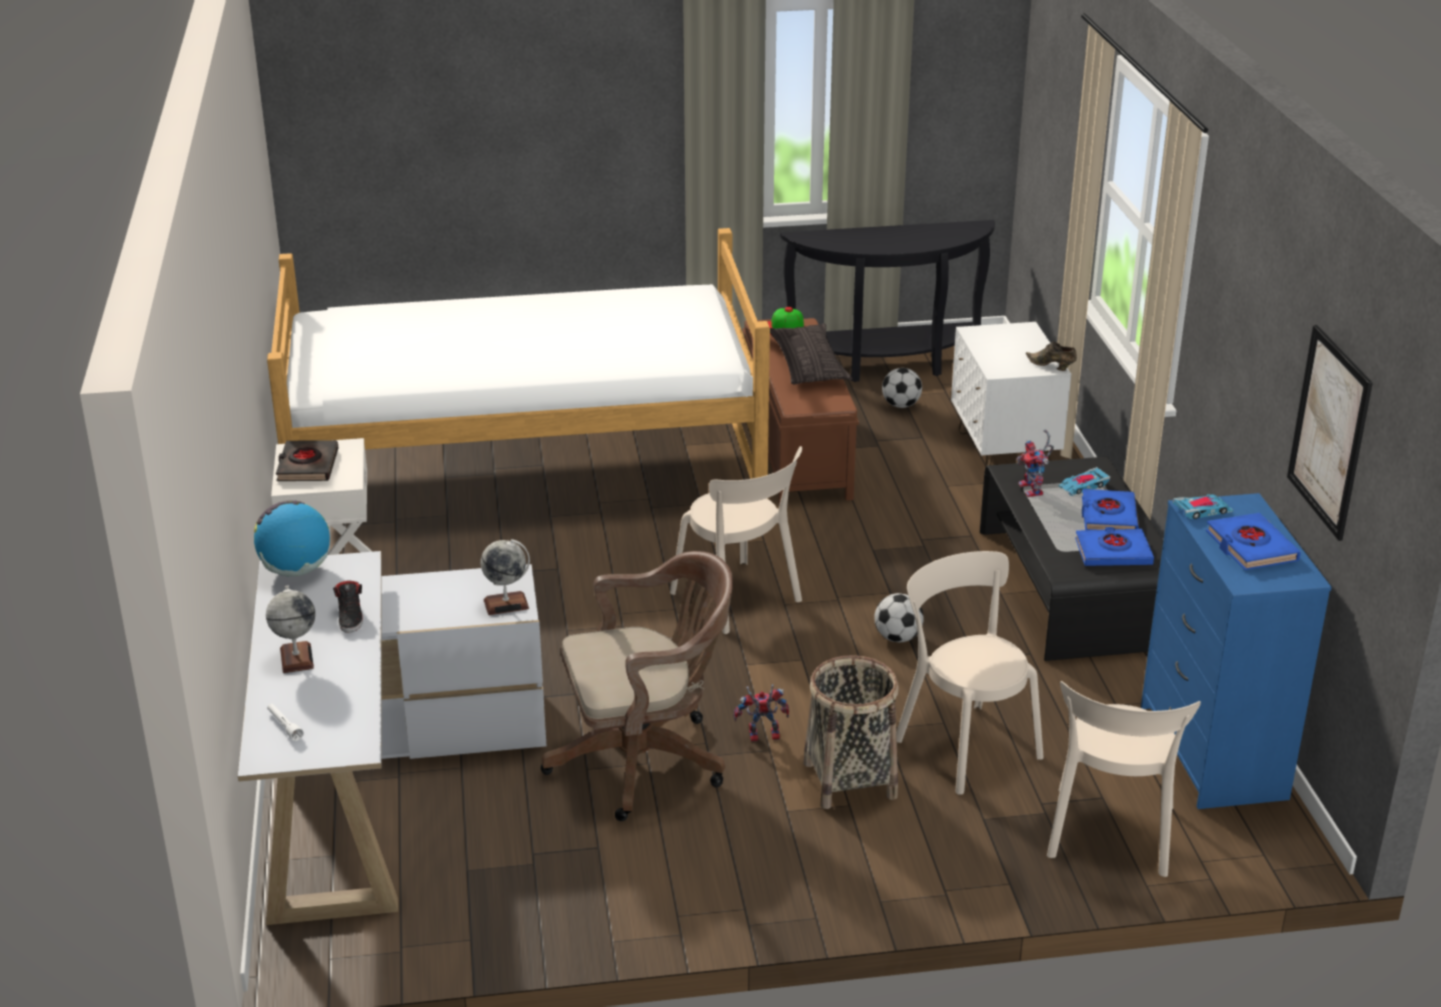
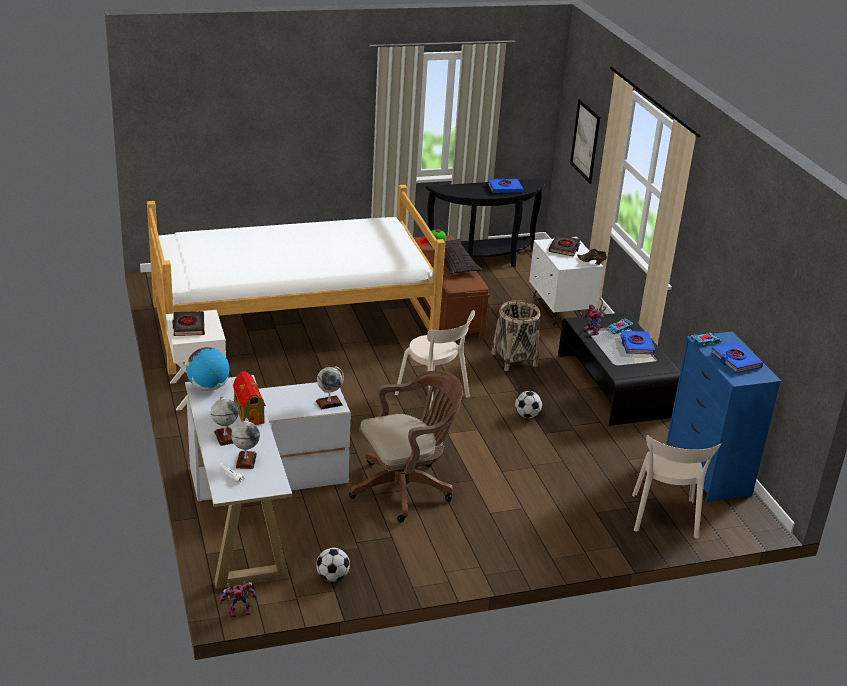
camera: 10 degrees left, 0 degrees up
black shoe [333,581,363,632] -> toy house [233,371,266,425]
toy robot [733,684,789,742] -> toy robot moved to [219,581,256,617]
basket [804,655,899,809] -> basket moved to [491,300,540,371]
football [882,368,922,408] -> football moved to [316,548,350,582]
beige chair [896,551,1044,795] -> none
blue book [1075,527,1154,566] -> blue book moved to [488,178,523,193]
picture [1287,325,1373,541] -> picture moved to [570,99,600,184]
none -> globe [231,419,260,469]
none -> black book [548,235,581,257]

